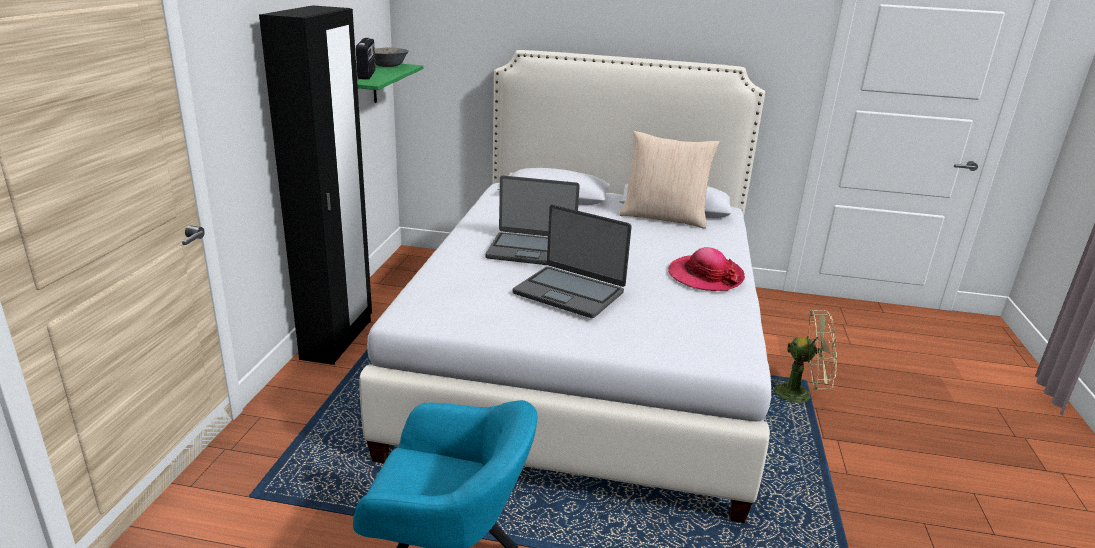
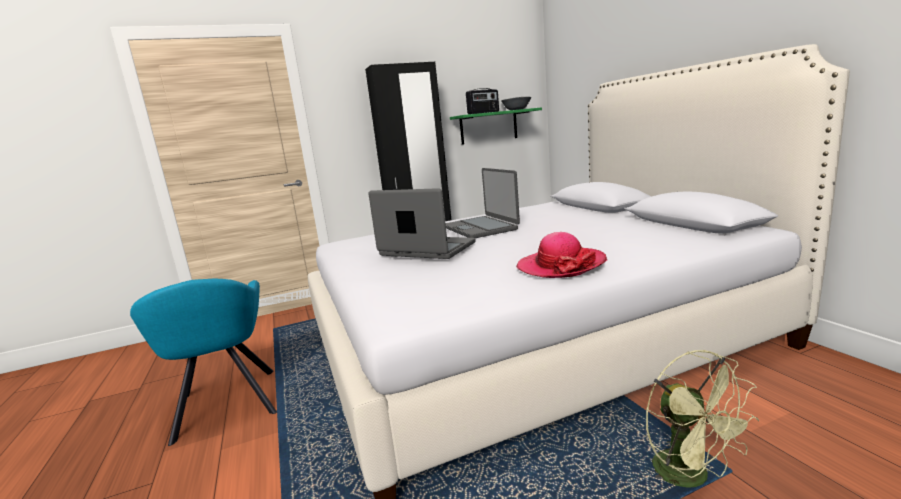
camera: 60 degrees right, 10 degrees down
laptop [513,205,632,318] -> laptop turned 120 degrees clockwise [368,188,476,259]
beige pillow [619,131,719,229] -> none

